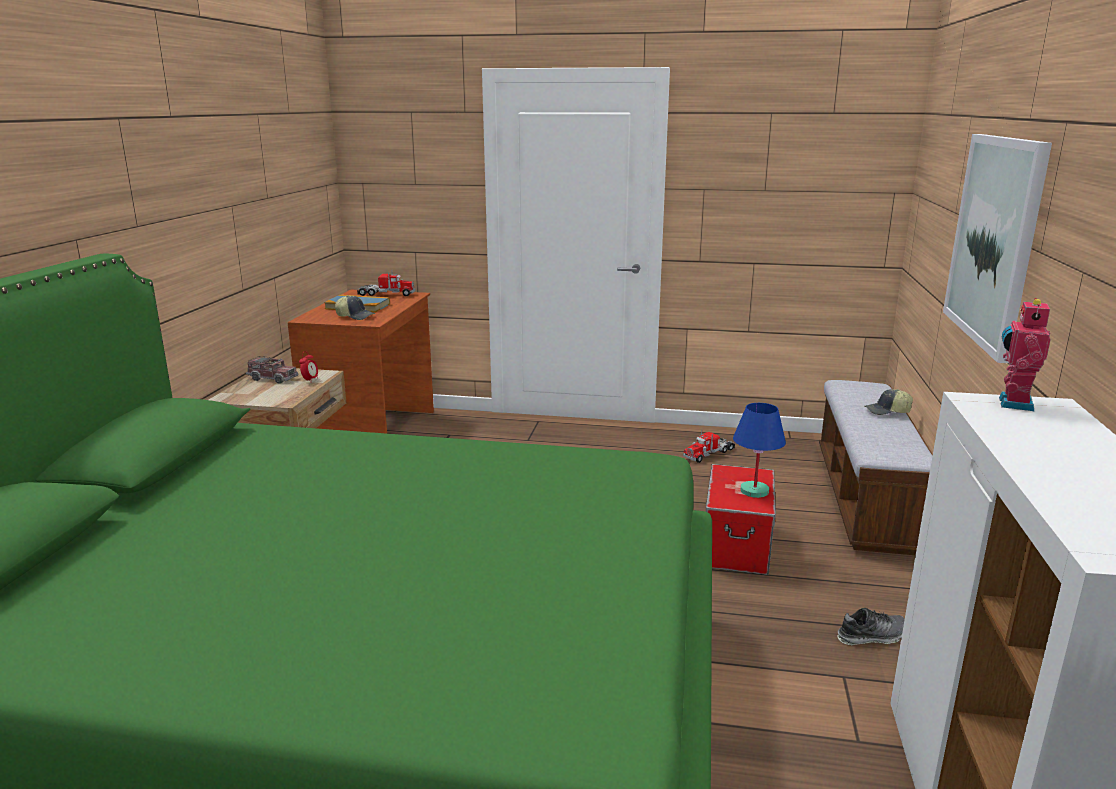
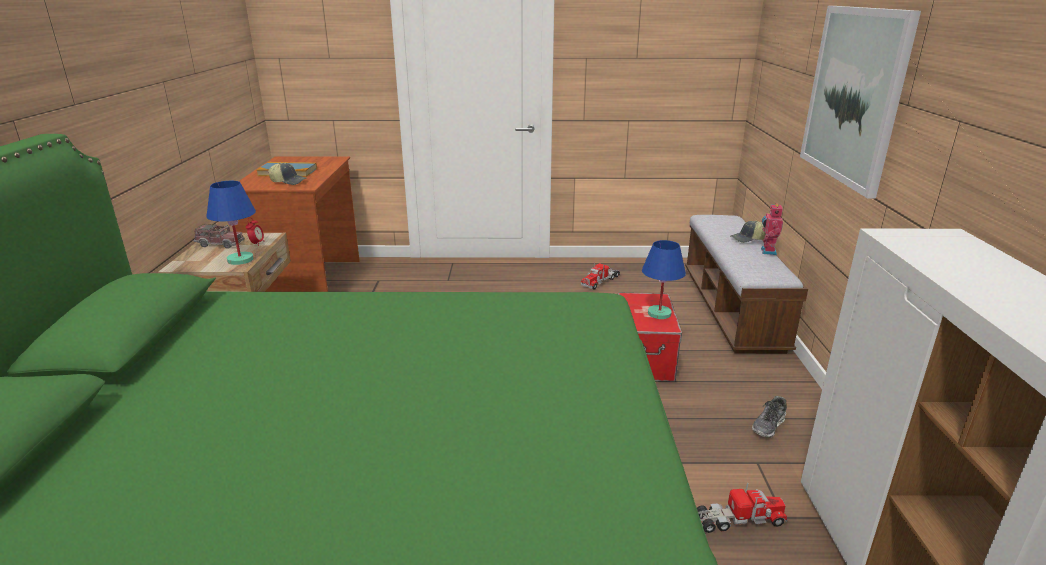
camera: 10 degrees left, 5 degrees up
toy truck [357,270,415,296] -> toy truck moved to [697,483,788,533]
shoe [837,608,905,646] -> shoe turned 150 degrees clockwise [752,396,787,438]
toy robot [999,298,1051,411] -> toy robot moved to [761,203,783,255]
none -> blue table lamp [206,181,256,265]

